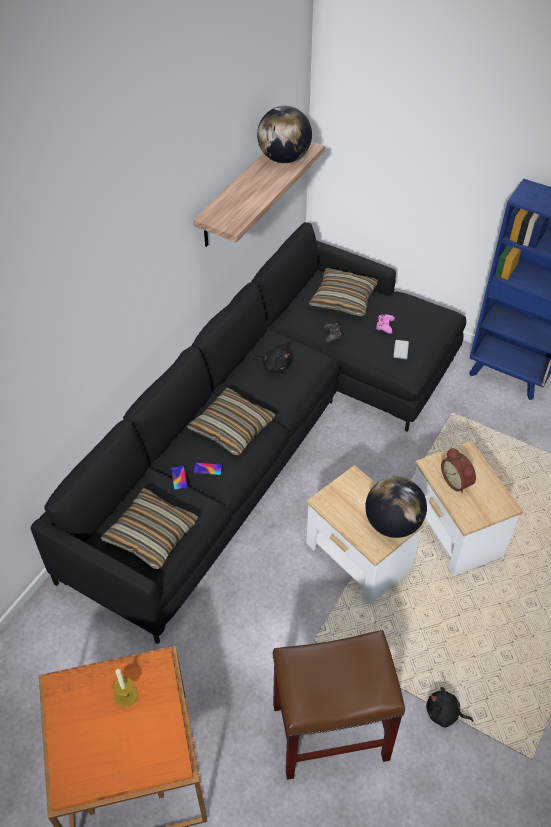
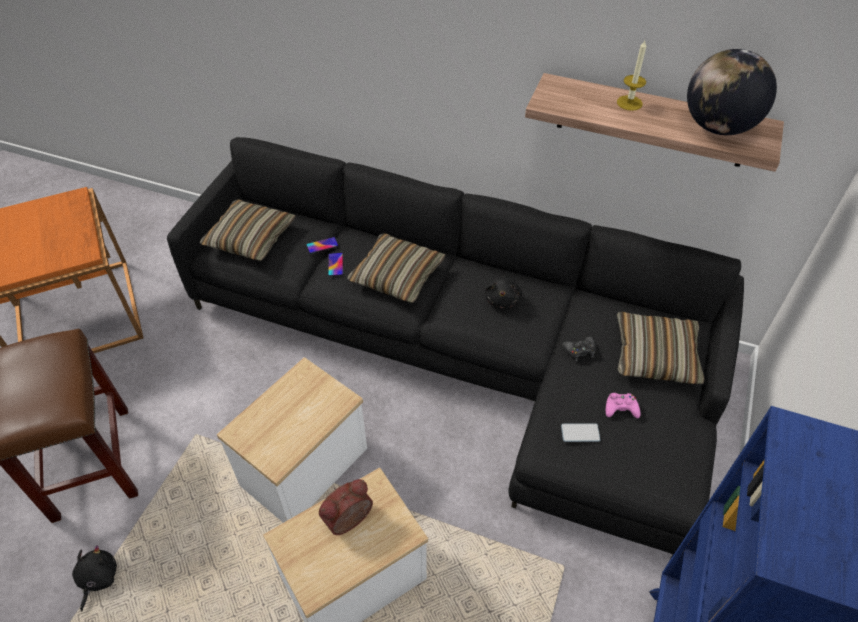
camera: 80 degrees right, 0 degrees up
candle [113,669,138,707] -> candle moved to [617,41,646,111]
globe [365,476,427,538] -> none

